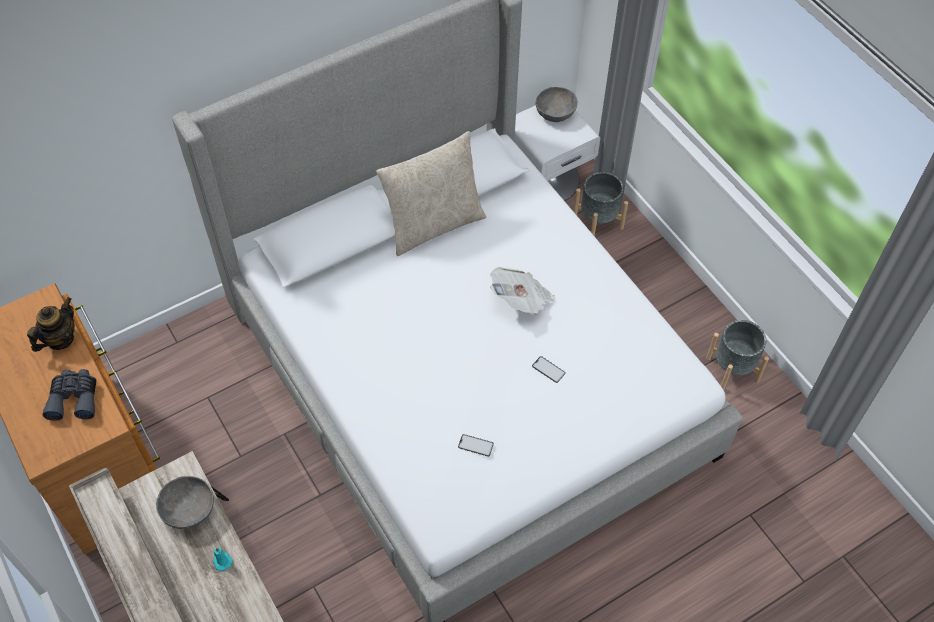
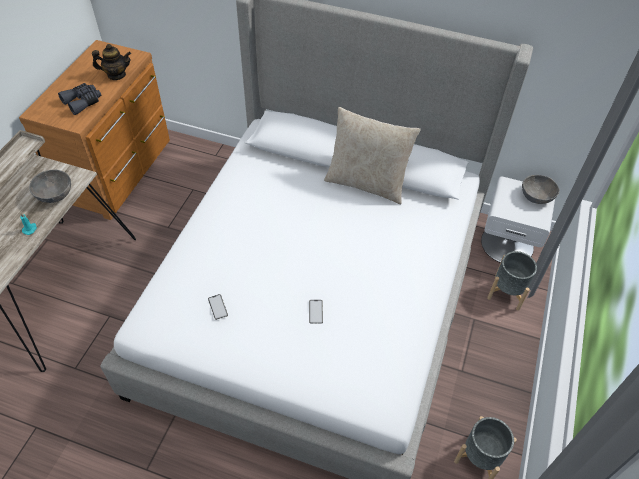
camera: 50 degrees right, 5 degrees down
newspaper [490,267,555,315] -> none

